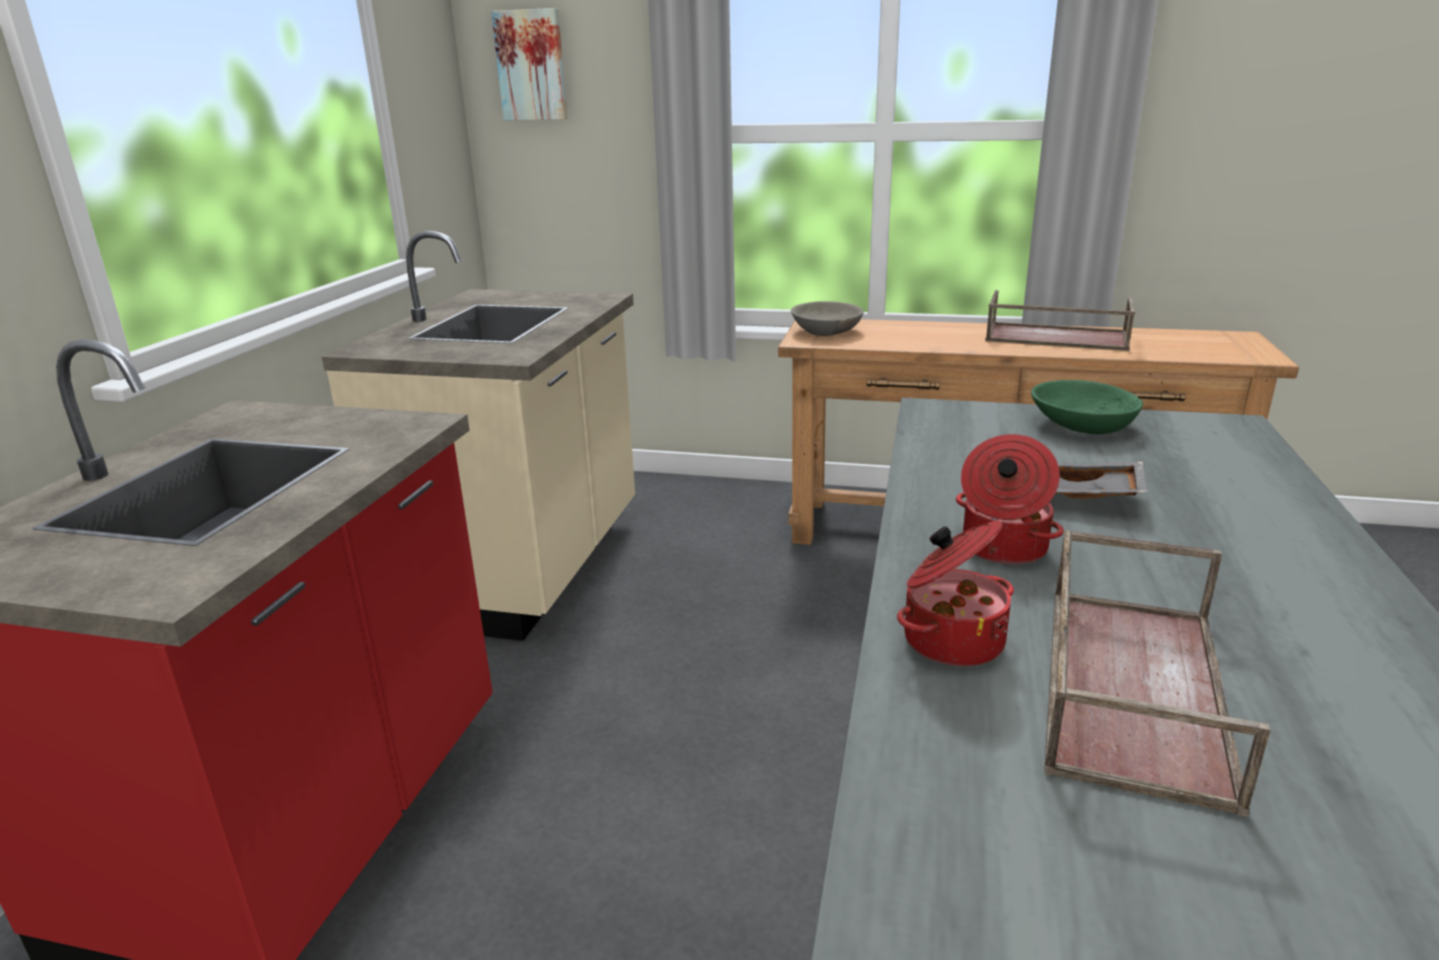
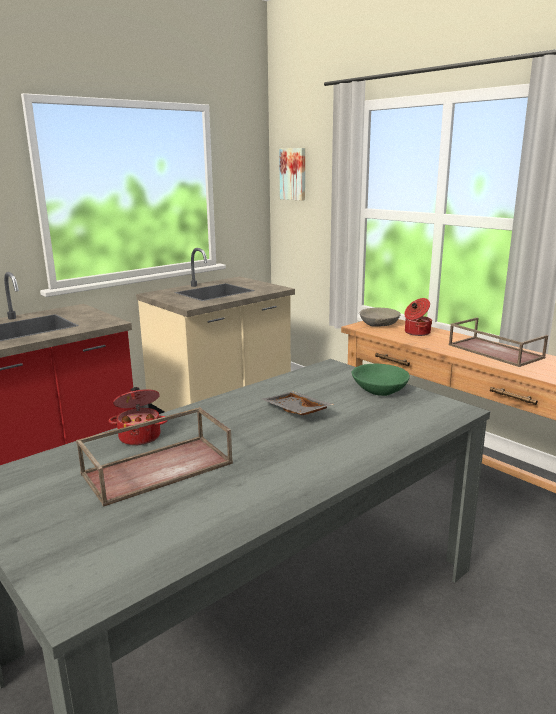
camera: 35 degrees right, 5 degrees down
cooking pot [956,434,1064,565] -> cooking pot moved to [404,298,432,336]

